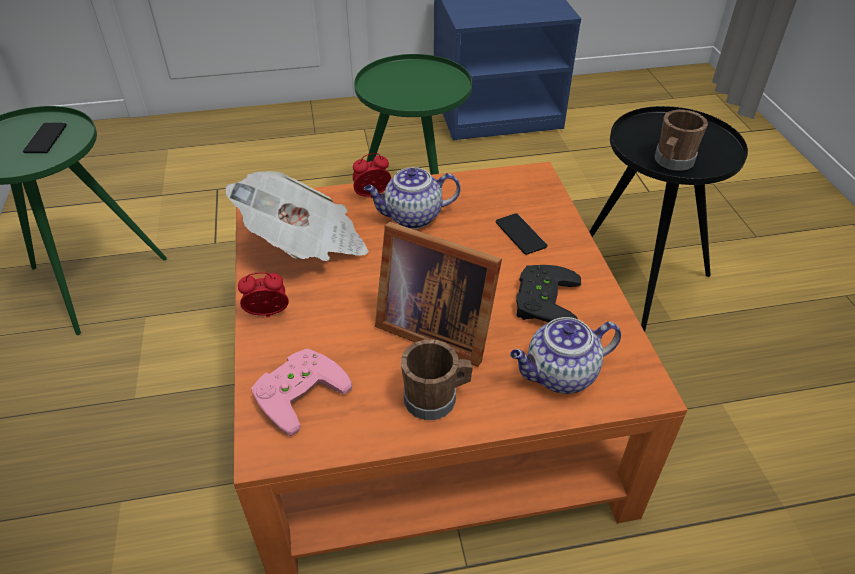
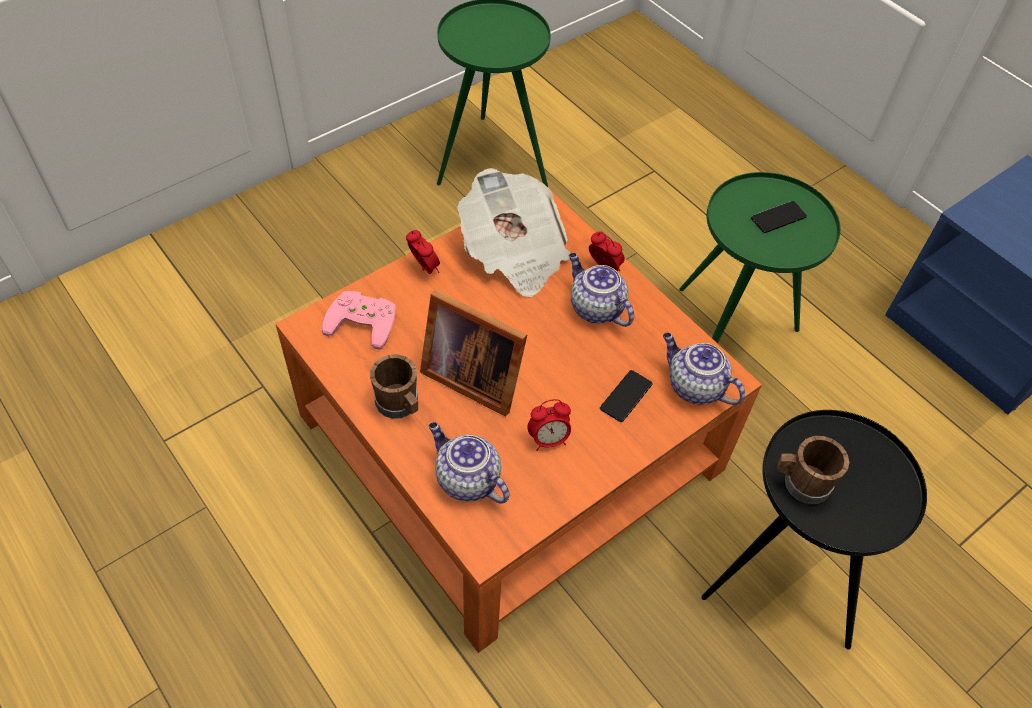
camera: 60 degrees right, 10 degrees up
phone [23,123,67,153] -> phone moved to [751,201,807,233]
picture frame [375,222,502,367] -> picture frame turned 60 degrees counterclockwise [420,290,527,416]
black game controller [516,265,581,323] -> alarm clock [527,399,571,451]
none -> teapot [663,333,745,405]

